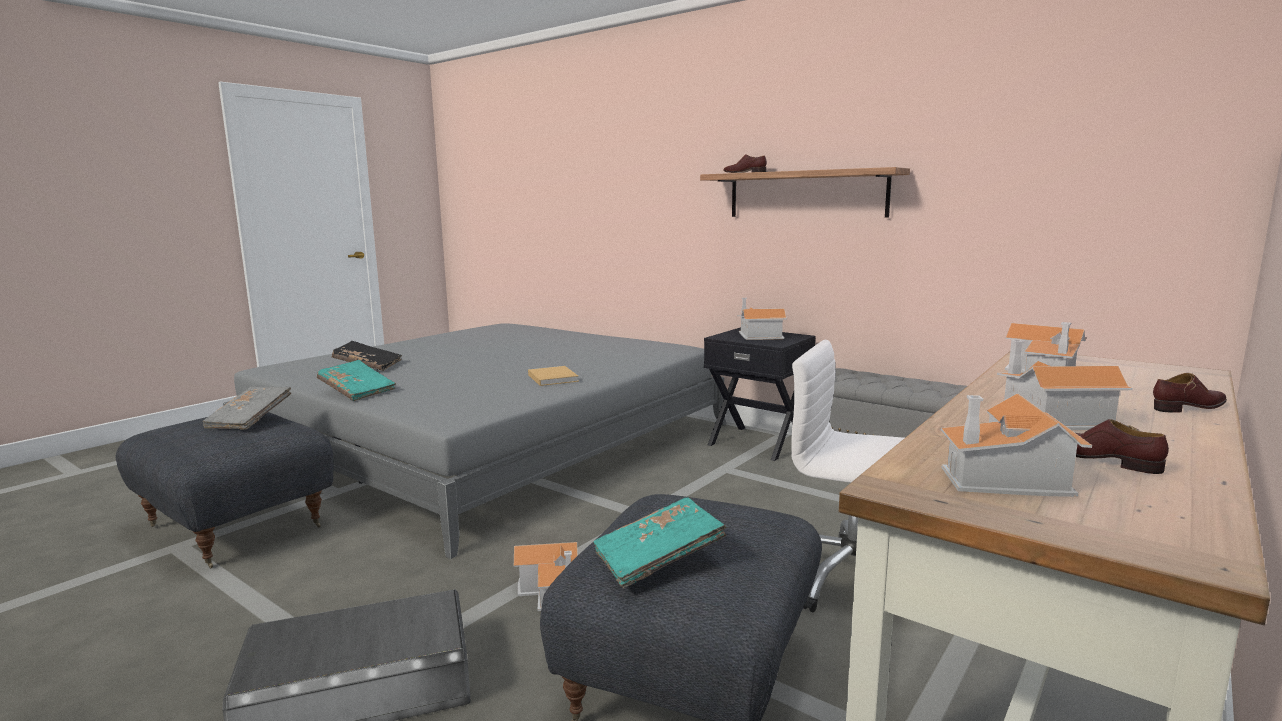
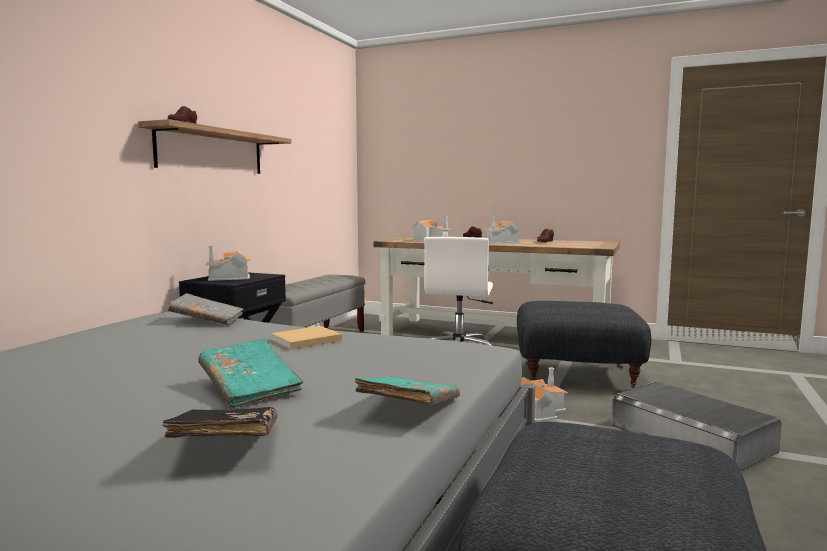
camera: 105 degrees left, 5 degrees down
grey book [203,387,292,429] -> grey book moved to [168,293,243,326]
turquoise book [593,497,727,588] -> turquoise book moved to [198,339,303,408]
toy house [941,393,1092,497] -> none

